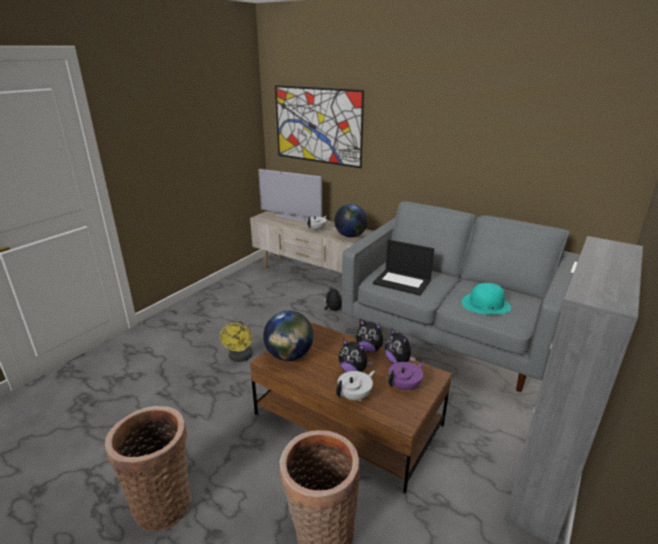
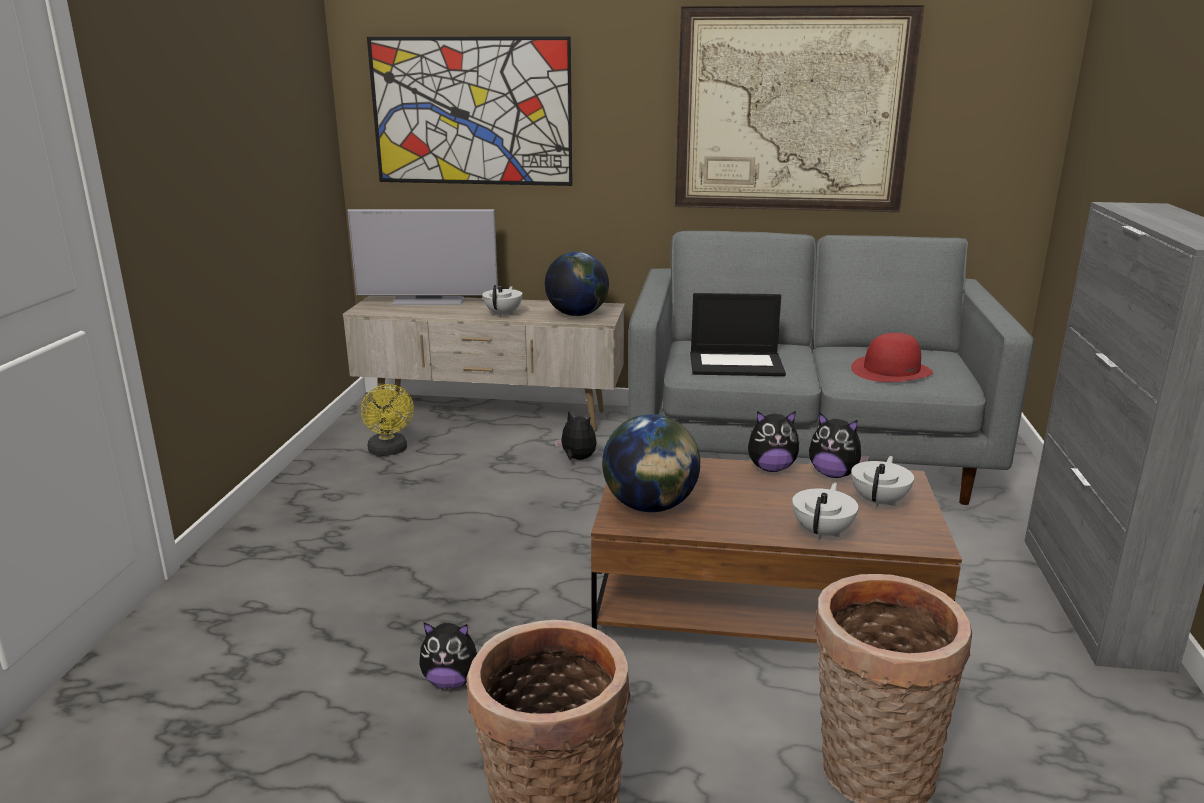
camera: 25 degrees left, 5 degrees down
yellow fan [220,321,253,362] -> yellow fan moved to [361,384,414,456]
plush toy [338,339,372,372] -> plush toy moved to [419,622,477,688]
purple teapot [388,362,424,391] -> white teapot [851,456,914,508]
turquoise hat [462,283,511,314] -> red hat [851,333,933,382]
none -> picture [675,5,924,212]

